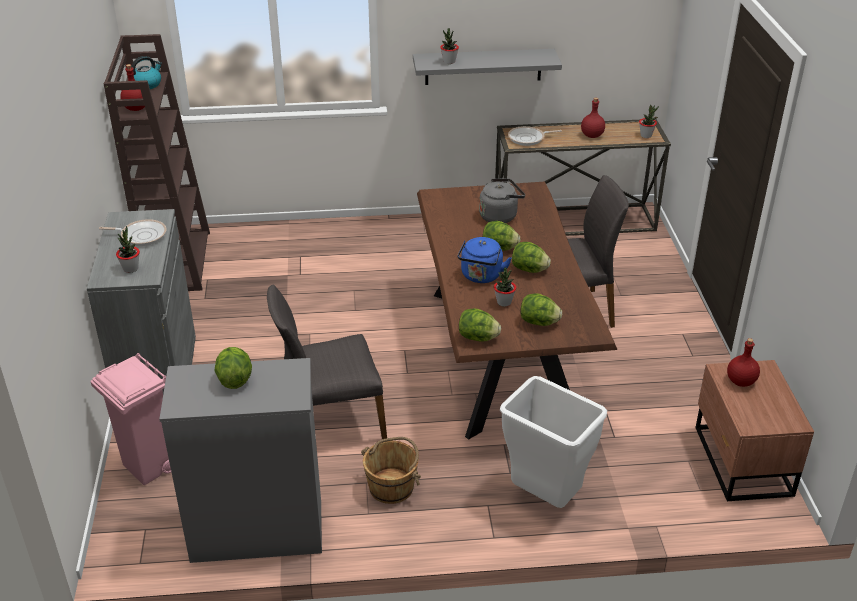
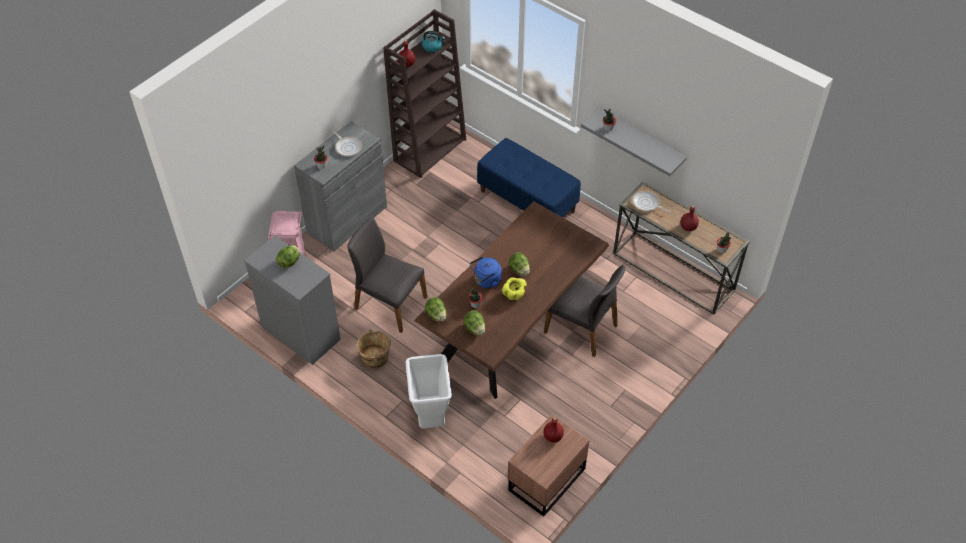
camera: 45 degrees right, 15 degrees up
grey kettle [479,179,525,223] -> none
lettuce [512,242,551,273] -> yellow bowl [502,277,527,300]
none -> blue bench [477,138,581,217]

